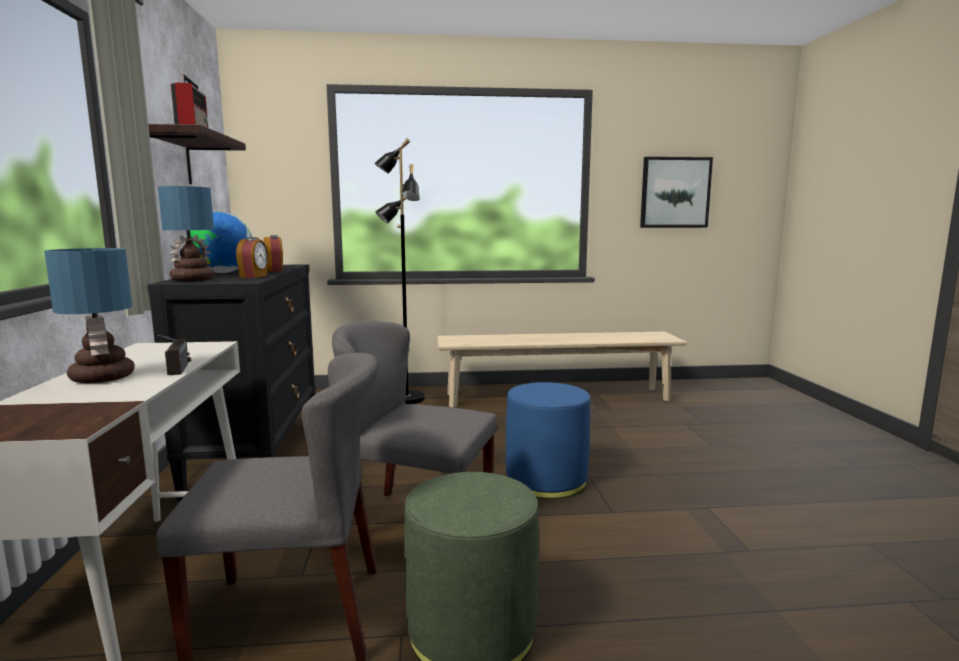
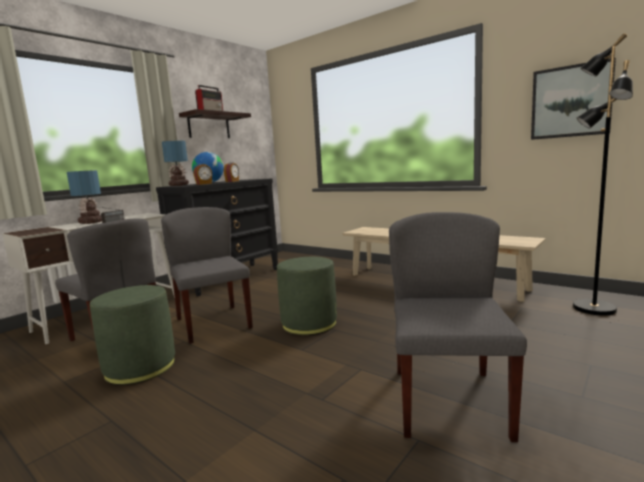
camera: 45 degrees right, 0 degrees up
black floor lamp [374,139,425,404] -> black floor lamp moved to [573,33,633,316]
blue ottoman [506,382,590,499] -> green ottoman [277,257,337,335]
none -> grey chair [389,212,527,442]

